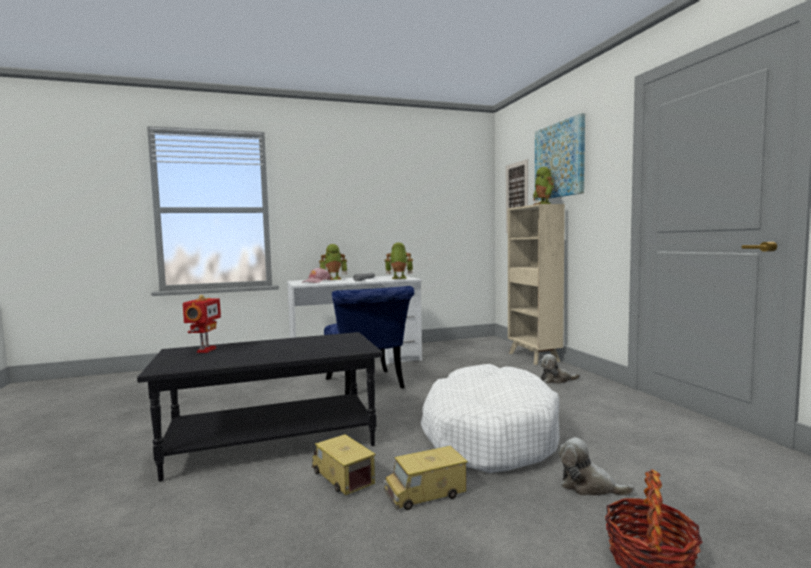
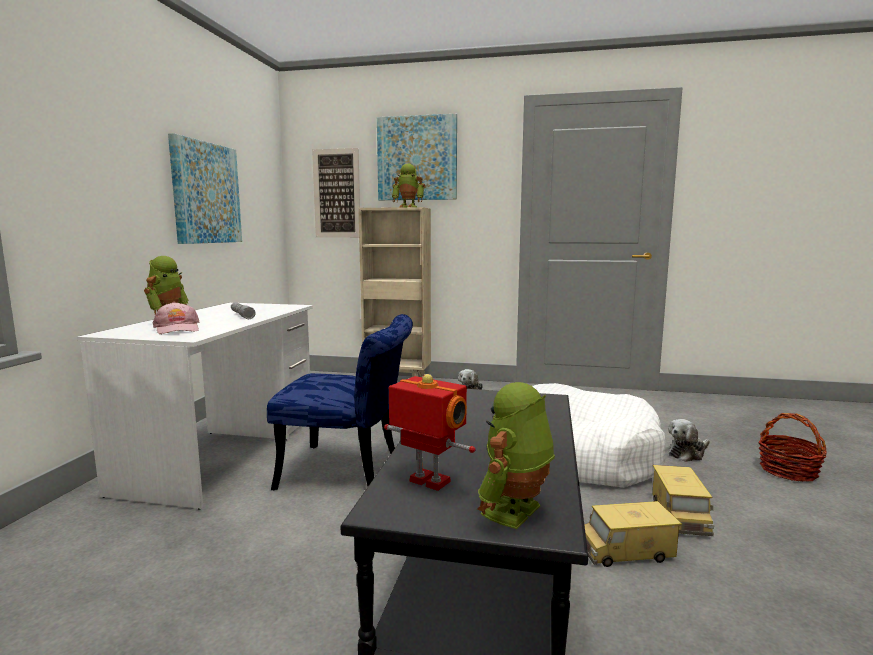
camera: 60 degrees left, 5 degrees up
toy robot [385,242,413,279] -> toy robot moved to [477,382,555,529]
none -> picture [168,133,242,244]

